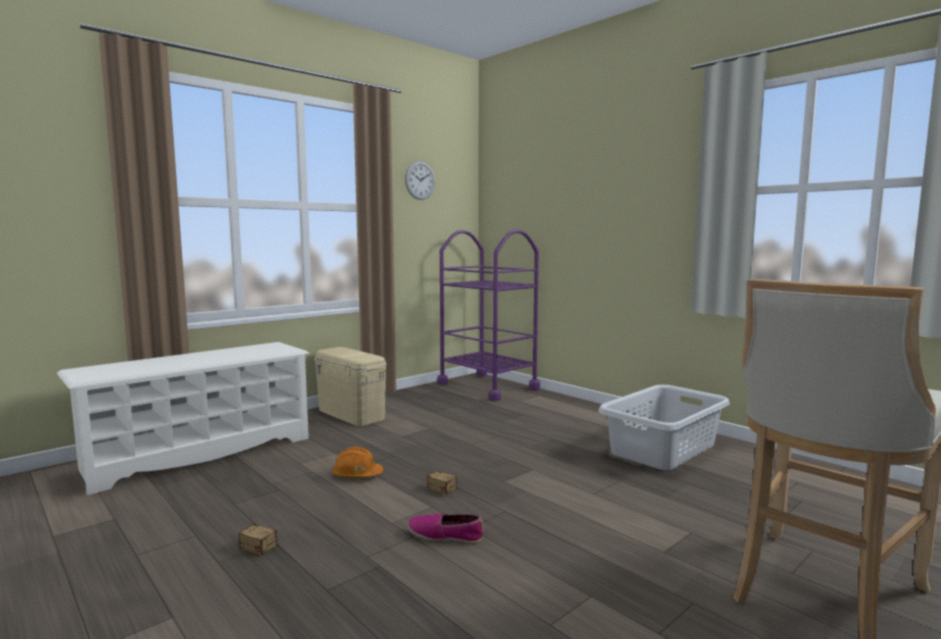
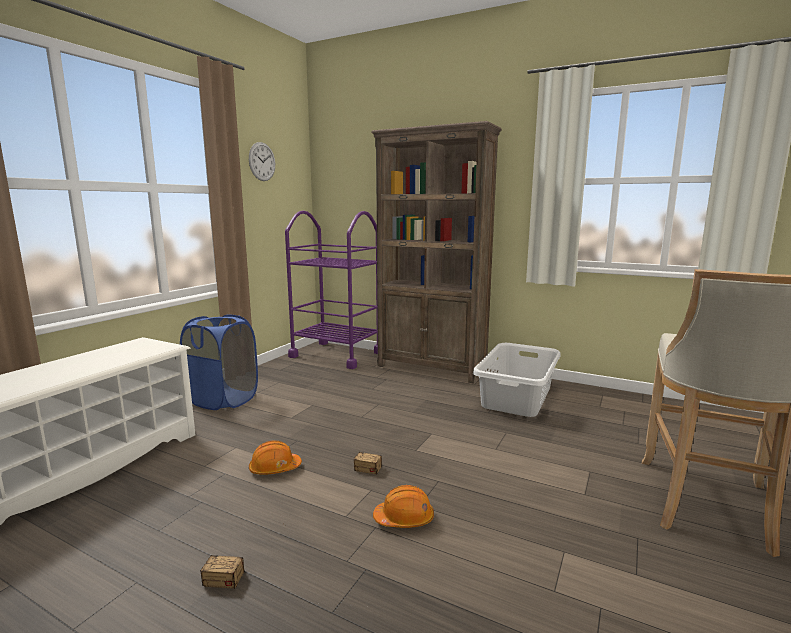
camera: 20 degrees left, 5 degrees up
beige storage box [314,347,387,426] -> blue laundry basket [180,314,258,410]
shoe [408,514,484,544] -> orange hard hat [373,485,434,528]
none -> brown bookcase [371,121,502,384]

